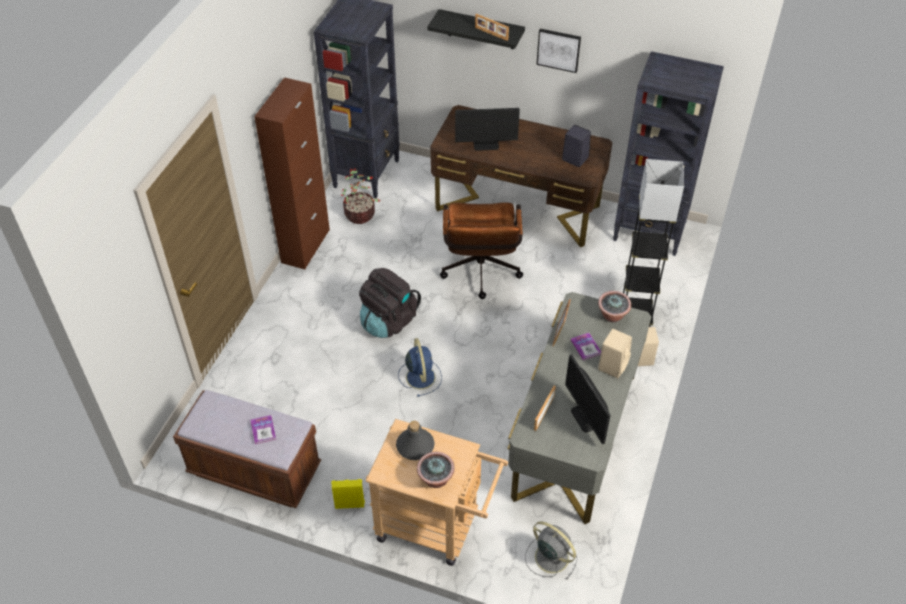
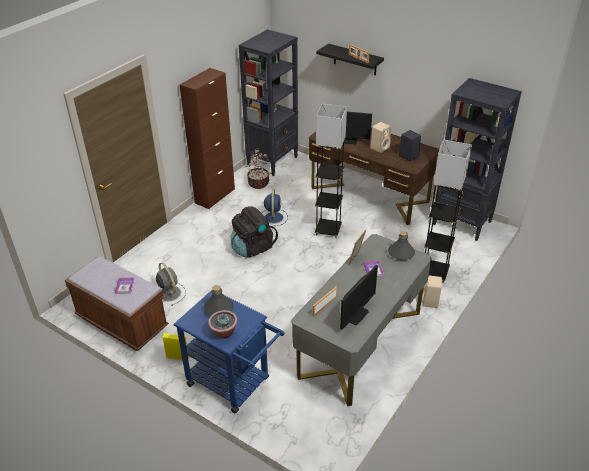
camera: 15 degrees right, 10 degrees down
beige cart [366,419,508,566] -> blue cart [173,290,284,414]
blue fan [398,338,442,397] -> blue fan moved to [263,189,288,226]
brown office chair [440,202,523,299] -> grey floor lamp [315,104,347,238]
grey fan [525,521,577,580] -> grey fan moved to [156,262,186,306]
picture [536,29,581,73] -> none
monitor [565,354,611,444] -> monitor turned 135 degrees counterclockwise [340,265,378,330]
potted plant [598,291,631,322] -> grey bottle [388,231,415,260]
beige speaker [598,329,632,378] -> beige speaker moved to [370,122,391,153]

